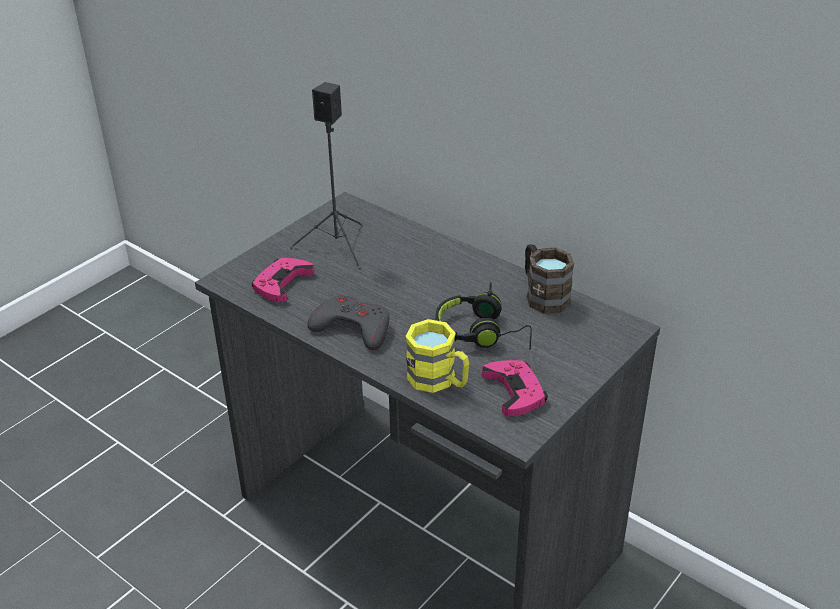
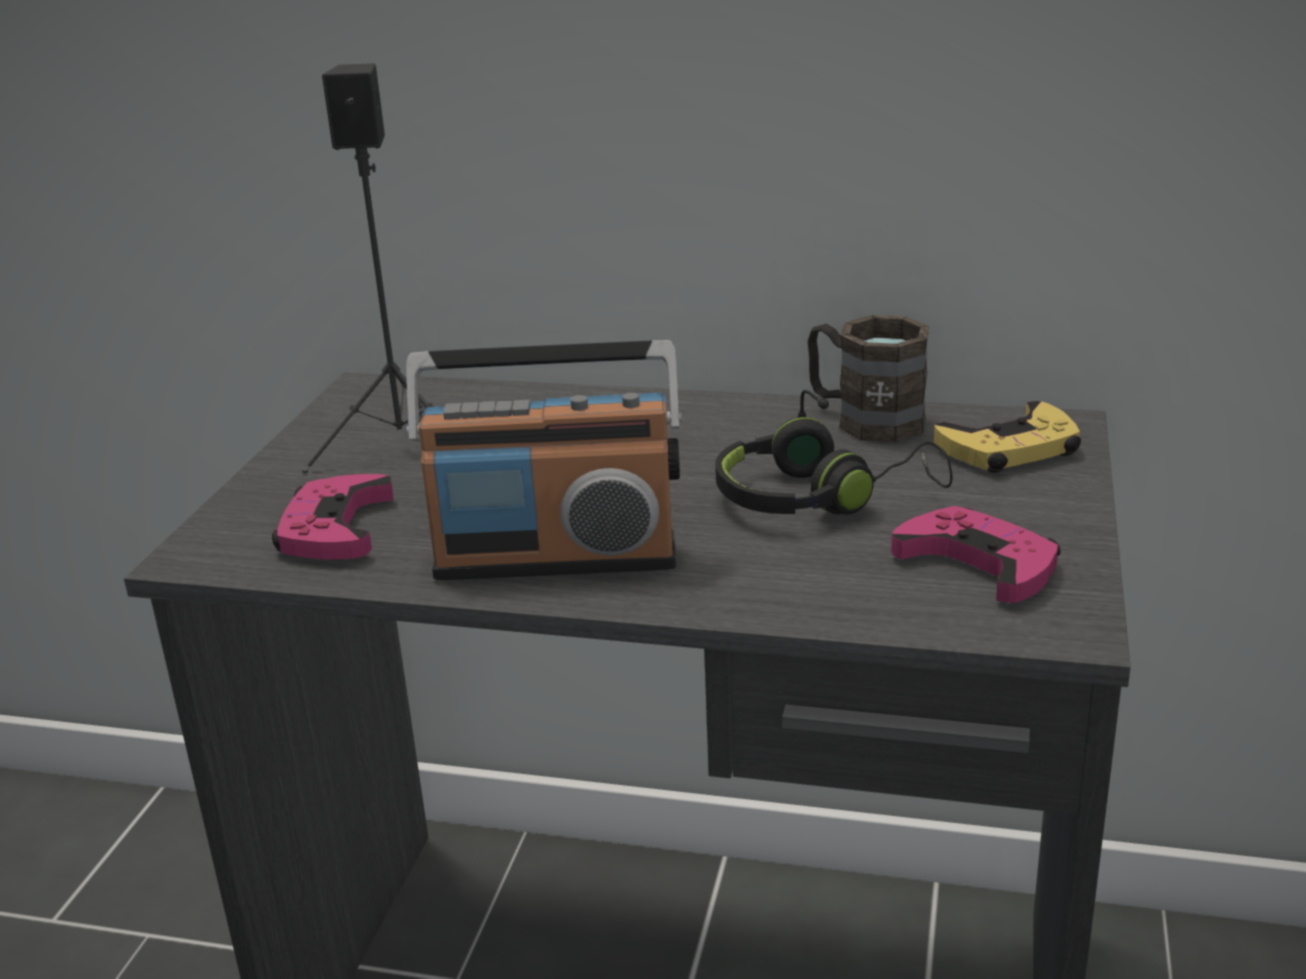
camera: 25 degrees left, 10 degrees down
grey game controller [307,295,389,350] -> radio [406,340,682,580]
yellow mug [406,319,469,393] -> none
none -> yellow game controller [934,401,1081,472]

